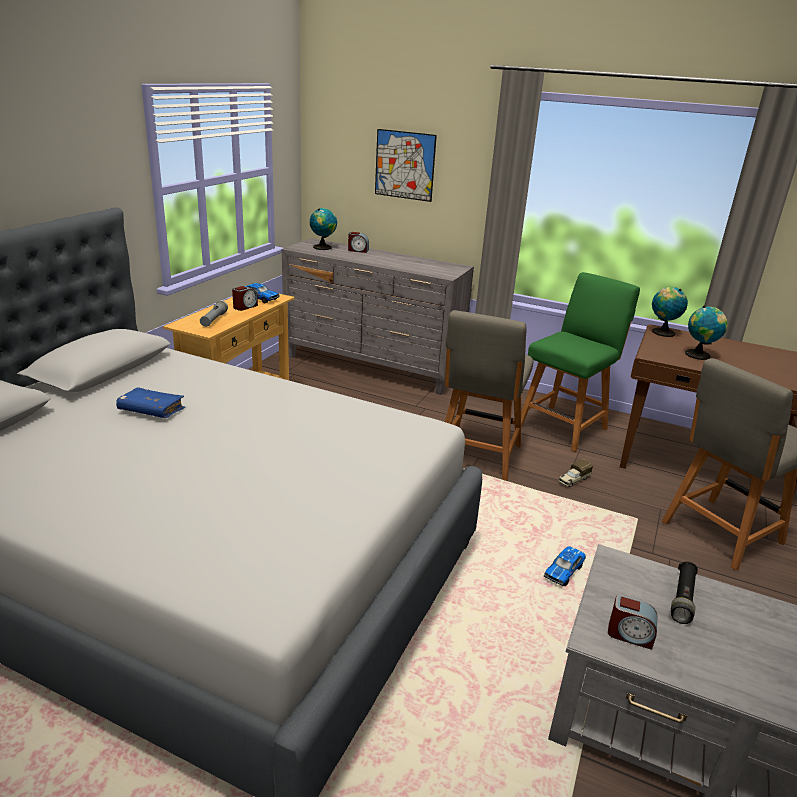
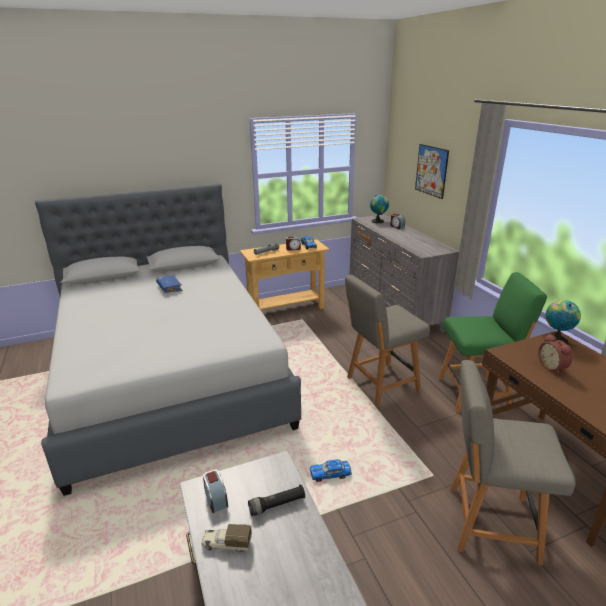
camera: 45 degrees right, 0 degrees up
toy truck [558,459,593,487] -> toy truck moved to [201,524,252,552]
globe [685,305,728,360] -> alarm clock [538,334,572,374]

